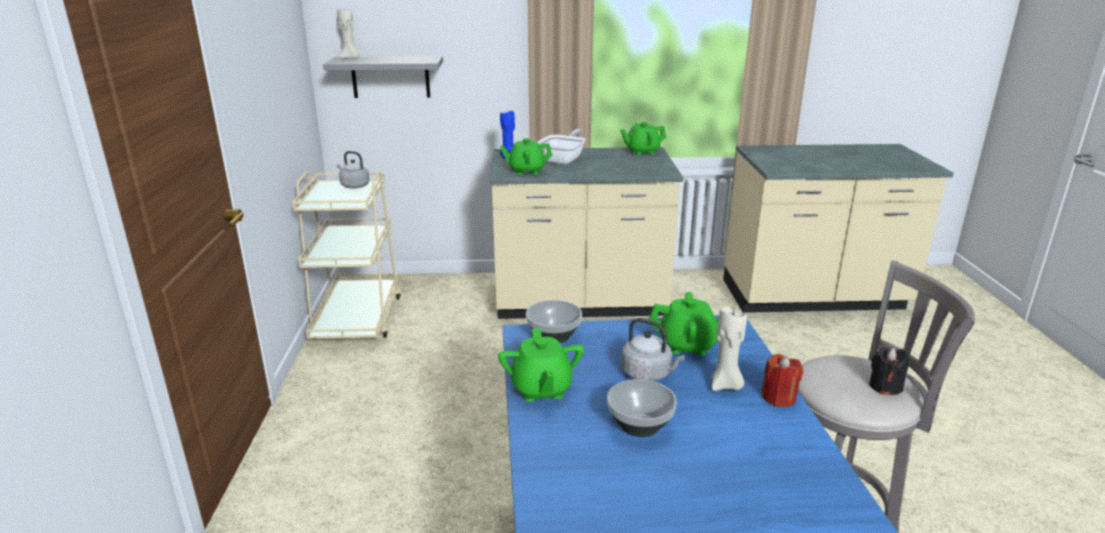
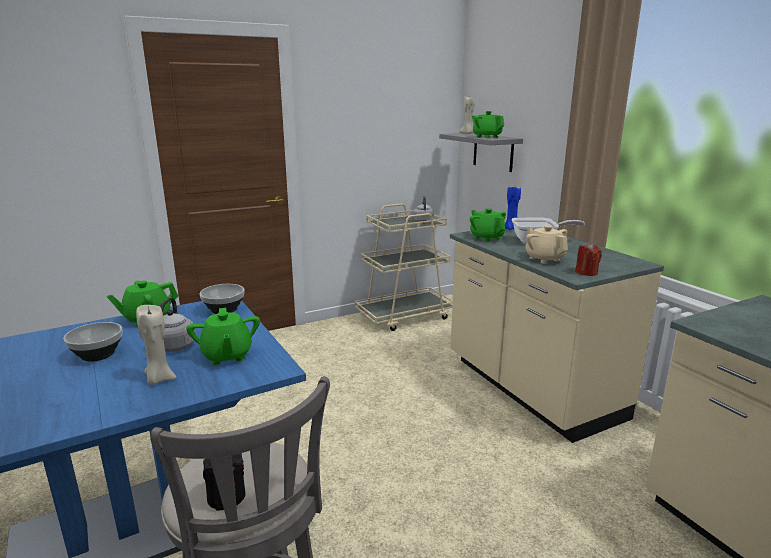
camera: 65 degrees right, 5 degrees down
green teapot [620,122,666,155] -> green teapot moved to [472,111,504,138]
red candle [761,354,803,407] -> red candle moved to [575,243,602,276]
none -> beige teapot [525,225,568,264]

